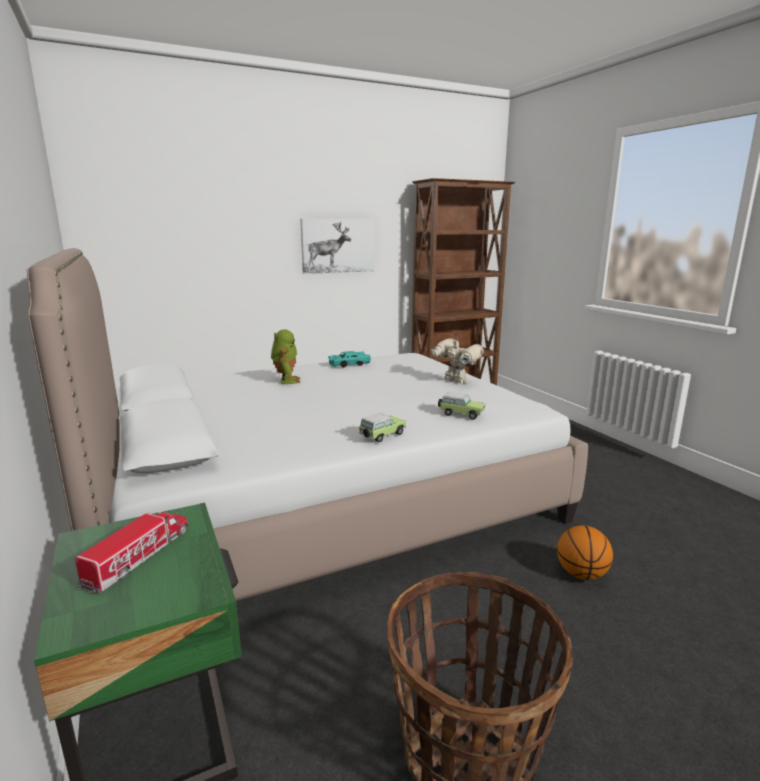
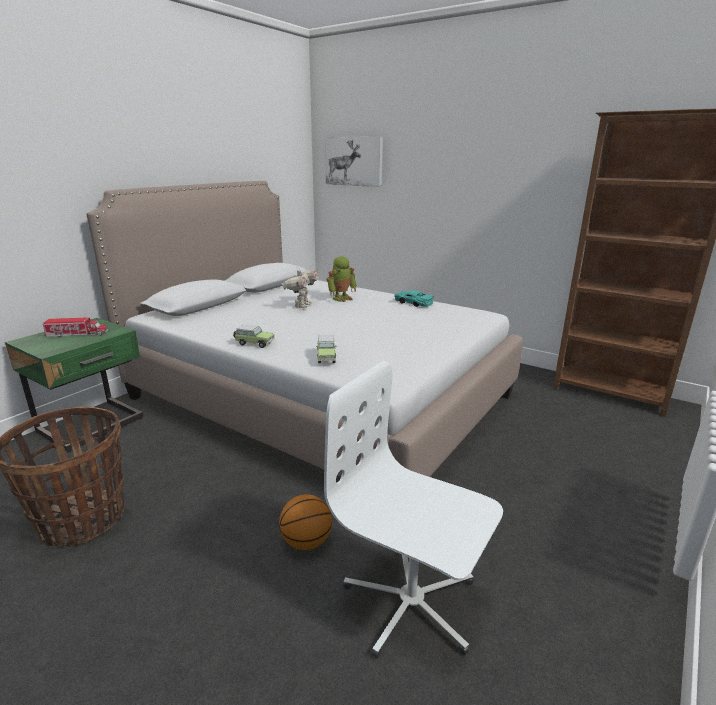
camera: 60 degrees right, 5 degrees up
picture [300,219,374,274] -> picture moved to [325,137,383,187]
toy robot [431,338,484,384] -> toy robot moved to [281,266,319,308]
none -> white office chair [324,361,503,658]

